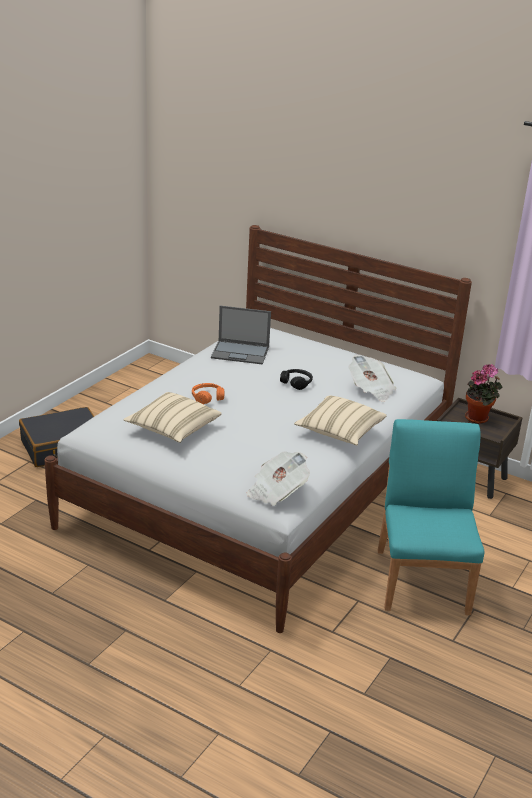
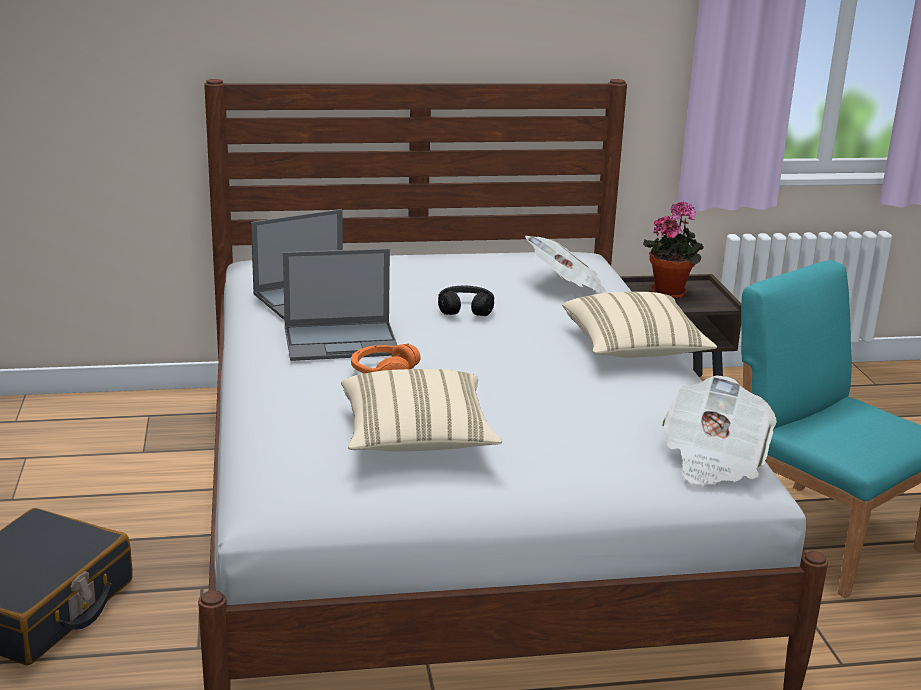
camera: 40 degrees left, 5 degrees down
none -> laptop [283,248,397,361]

